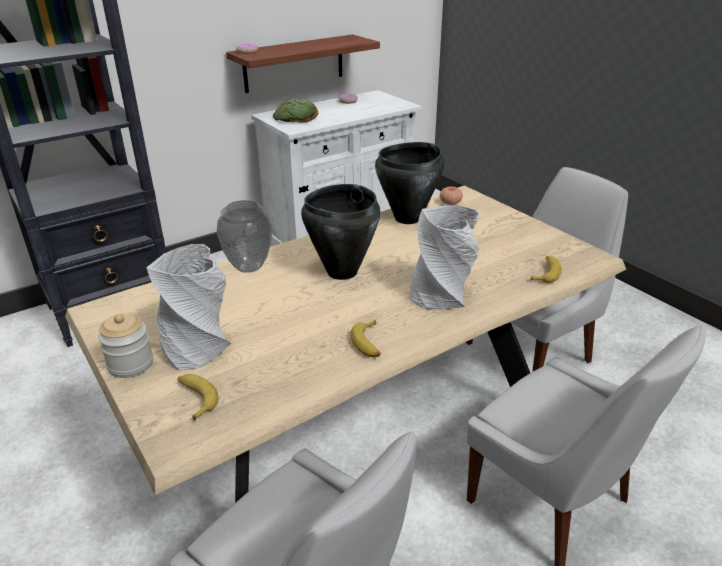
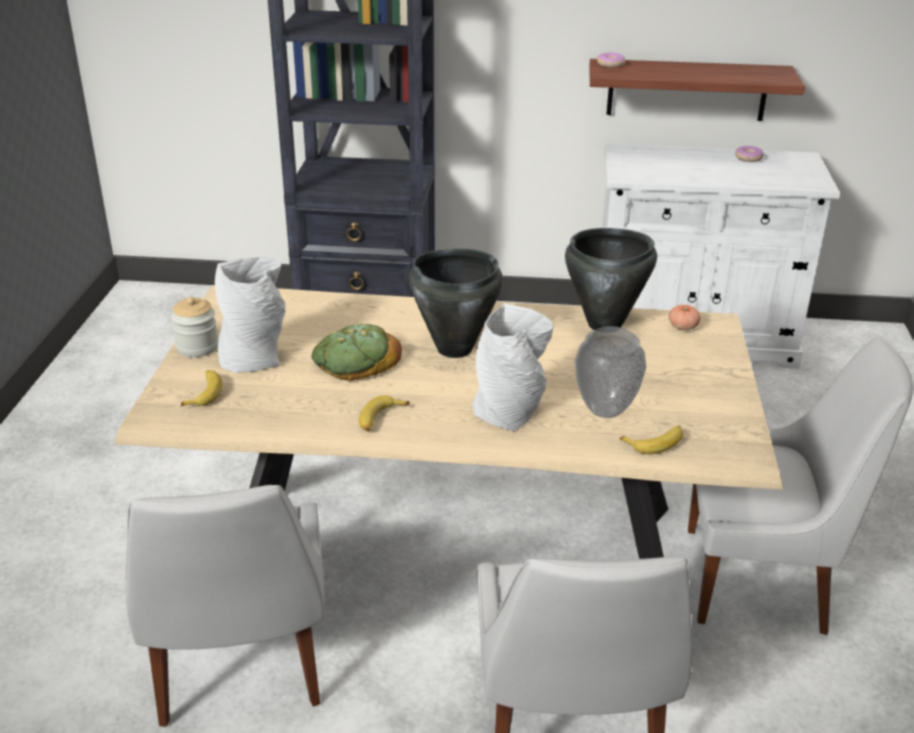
camera: 40 degrees right, 0 degrees up
vase [217,200,272,273] -> vase moved to [575,326,646,418]
bread [273,99,318,123] -> bread moved to [311,323,402,381]

